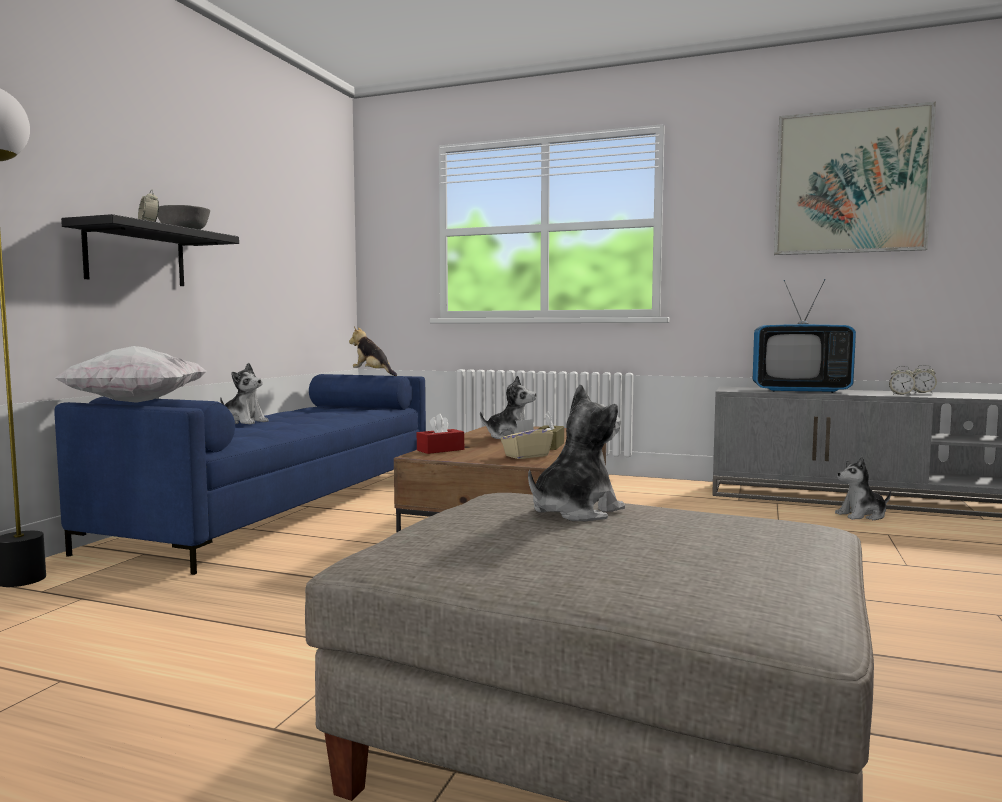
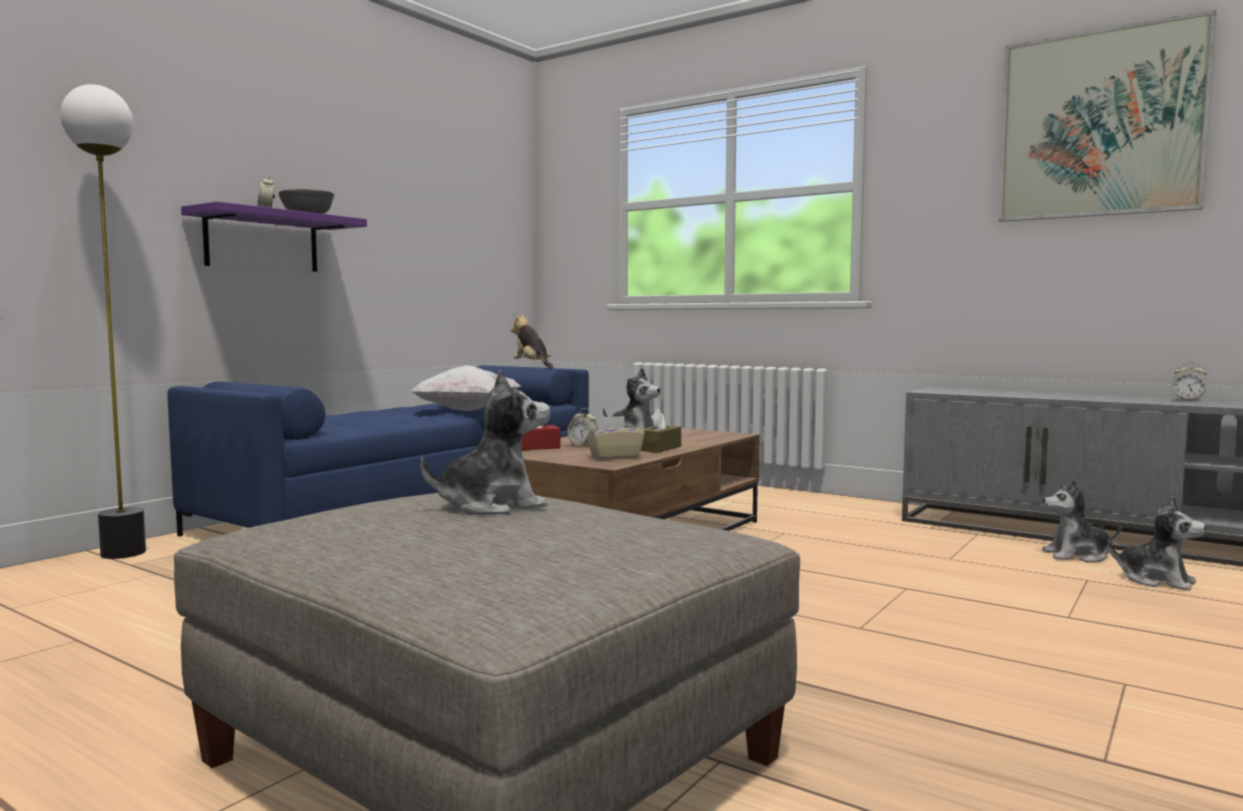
camera: 15 degrees right, 0 degrees up
white pillow [55,346,207,403] -> white pillow moved to [411,365,520,411]
black shelf [61,214,239,286] -> purple shelf [181,201,367,272]
plush toy [220,363,269,424] -> plush toy moved to [1108,496,1206,591]
television [753,279,856,393] -> none
alarm clock [889,366,915,395] -> alarm clock moved to [568,408,598,447]

